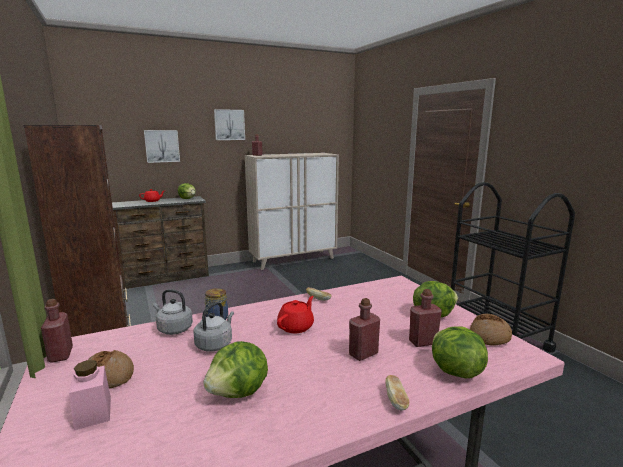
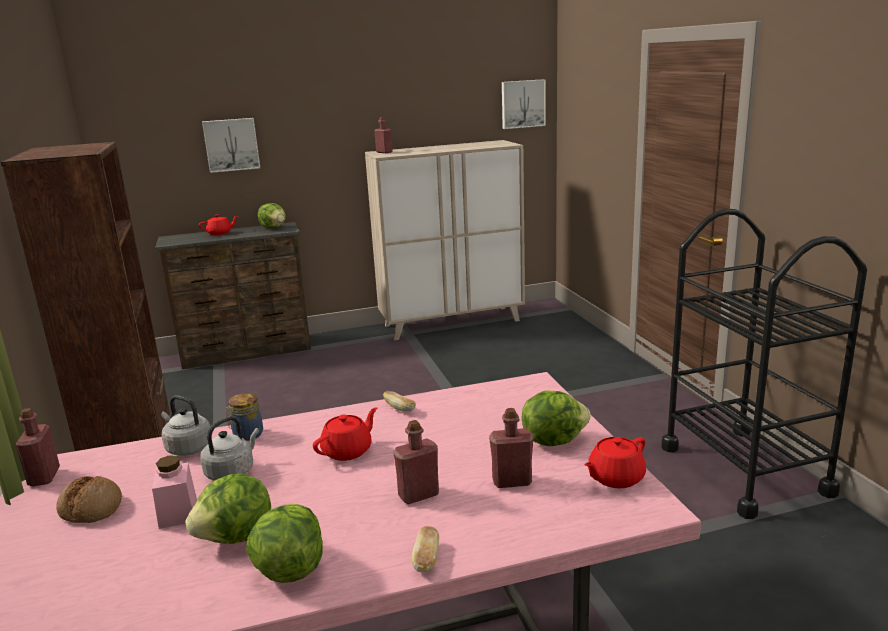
camera: 10 degrees right, 5 degrees up
pink jar [69,360,111,430] -> pink jar moved to [152,456,197,529]
picture [214,109,245,140] -> picture moved to [502,79,546,129]
lettuce [432,326,488,379] -> lettuce moved to [246,504,322,583]
bread [470,314,512,346] -> red teapot [585,437,646,488]

